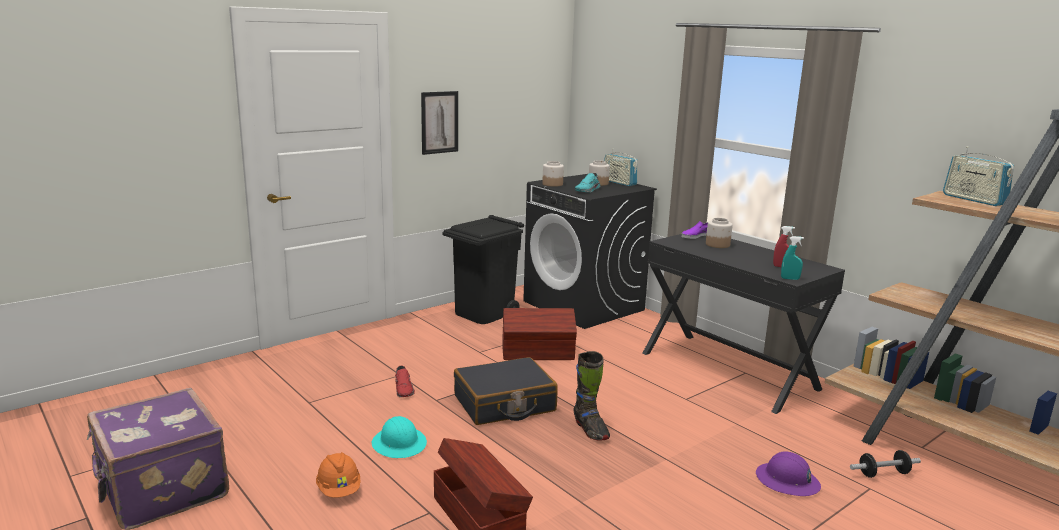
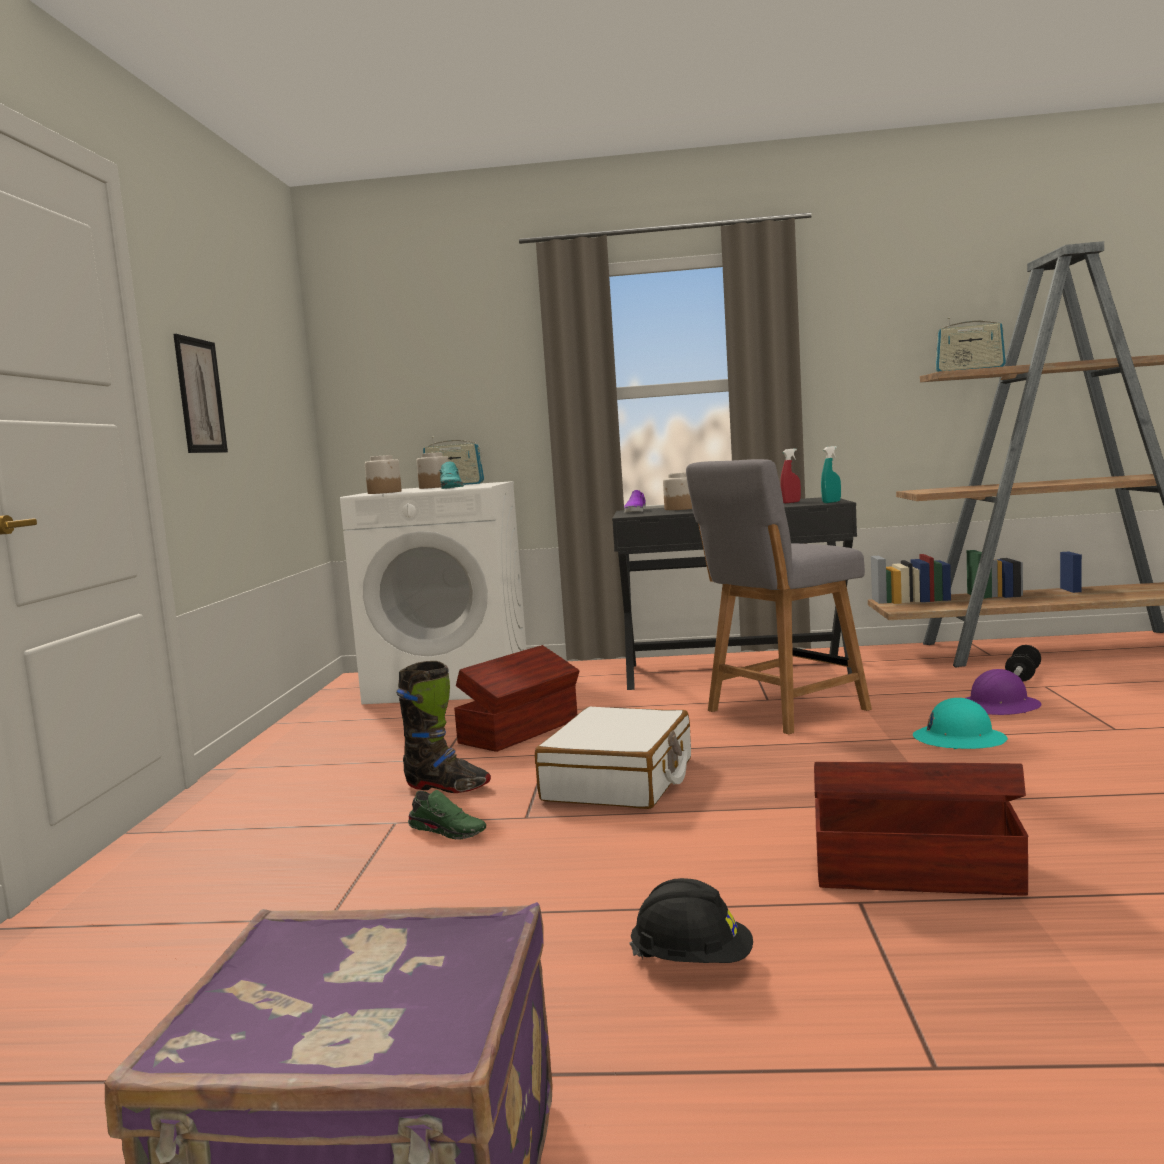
camera: 45 degrees left, 10 degrees down
orange hard hat [316,452,361,498] -> black hard hat [629,878,753,963]
turquoise hard hat [372,416,427,458] -> turquoise hard hat moved to [913,698,1008,749]
red shoe [395,366,415,397] -> green shoe [408,790,486,840]
black trash can [442,215,524,324] -> none
black suitcase [454,357,558,425] -> white suitcase [535,707,691,809]
black washing machine [523,174,657,329] -> white washing machine [340,481,527,704]
black boot [573,351,610,440] -> black boot moved to [396,661,491,793]
none -> grey chair [686,459,872,734]

